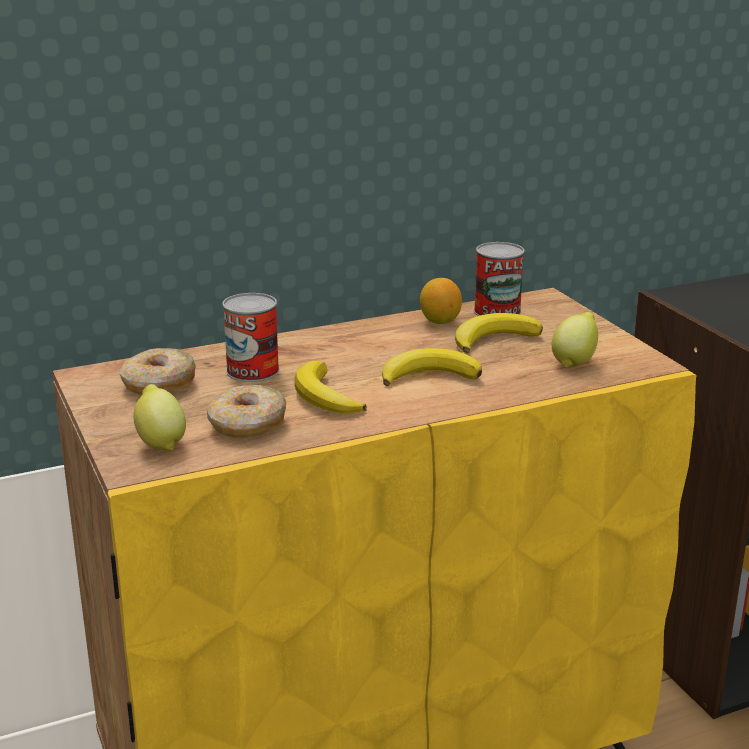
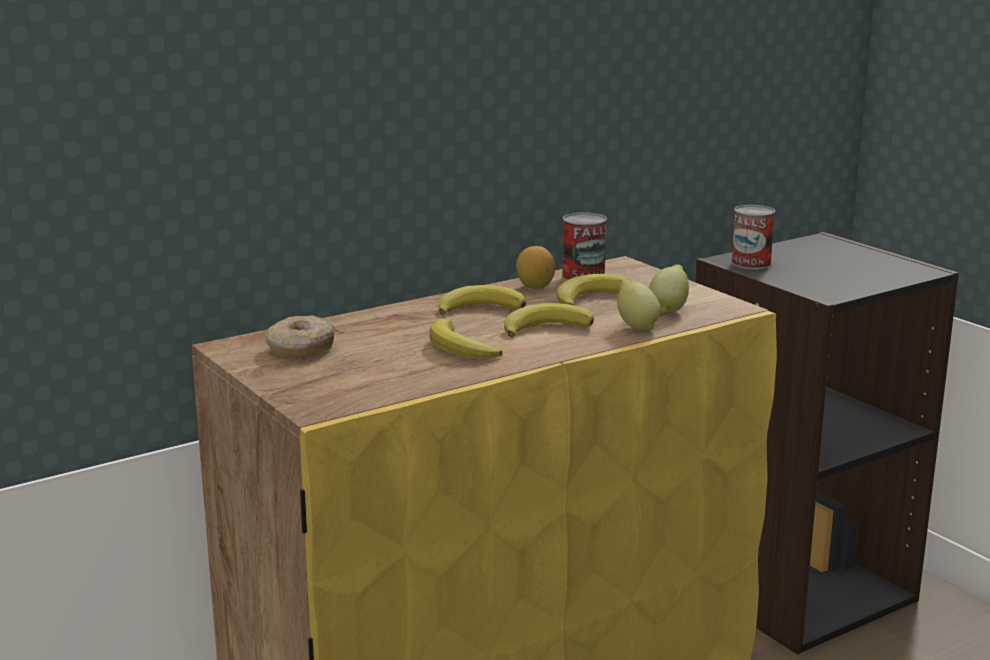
camera: 10 degrees left, 5 degrees down
lemon [133,384,186,451] -> lemon moved to [617,280,661,330]
donut [207,385,286,438] -> none
can [222,293,279,382] -> can moved to [731,205,775,269]
none -> banana [439,285,526,315]

